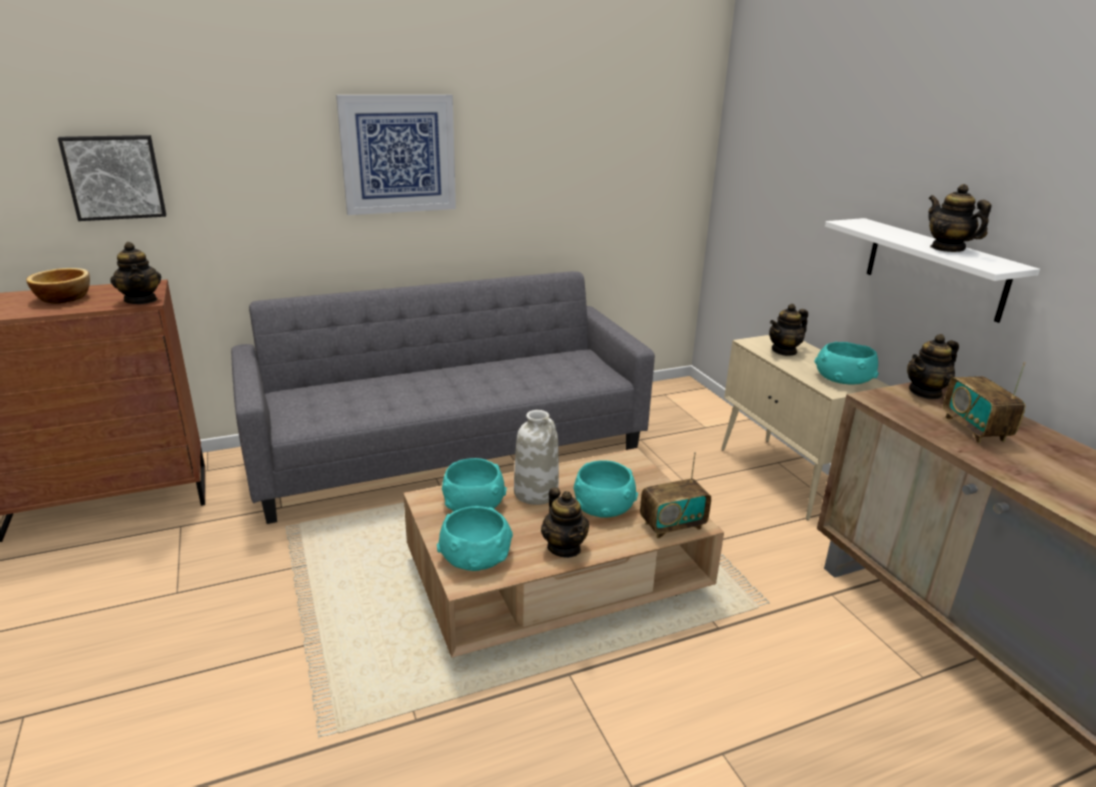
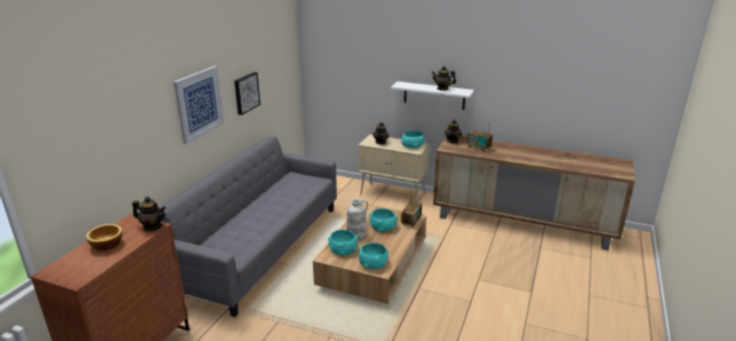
camera: 45 degrees left, 0 degrees up
picture [58,135,166,221] -> picture moved to [234,72,260,115]
teapot [541,487,589,558] -> none

